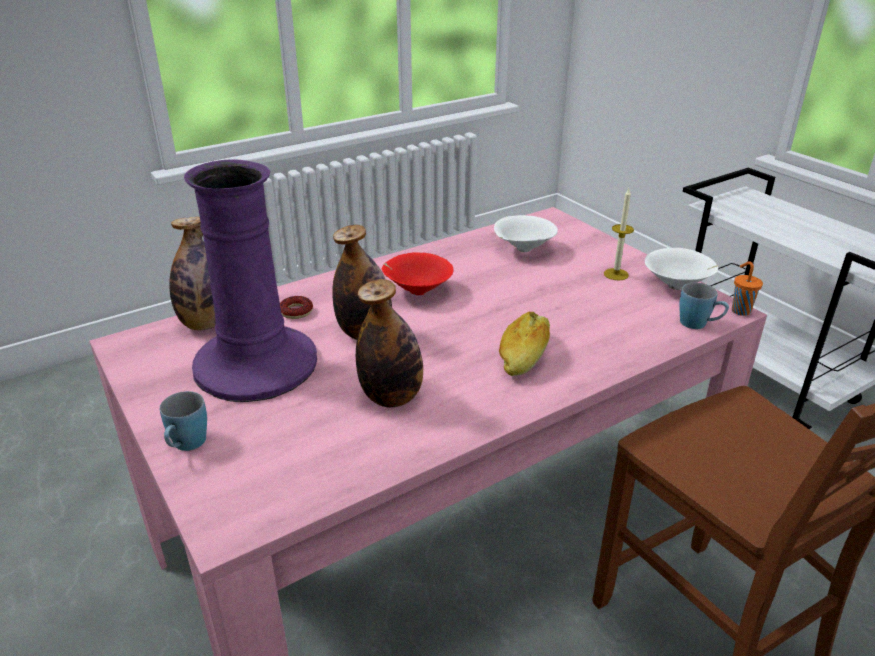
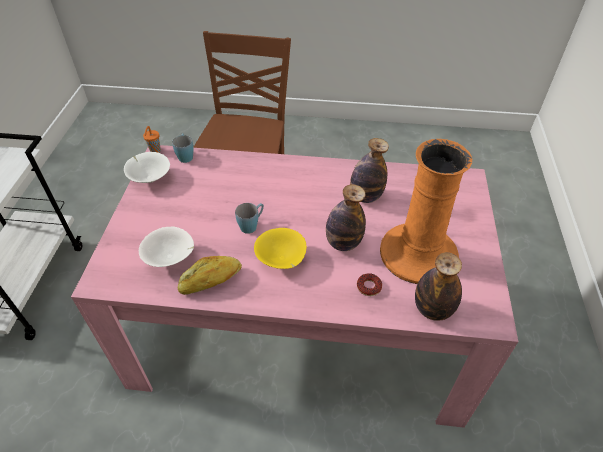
camera: 140 degrees left, 15 degrees up
blue mug [160,391,207,451] -> blue mug moved to [235,203,264,234]
purple vase [184,159,317,402] -> orange vase [380,139,472,284]
red bowl [382,252,453,295] -> yellow bowl [254,228,307,269]
bread [499,312,550,376] -> bread moved to [178,256,242,295]
candle [604,189,634,280] -> none

